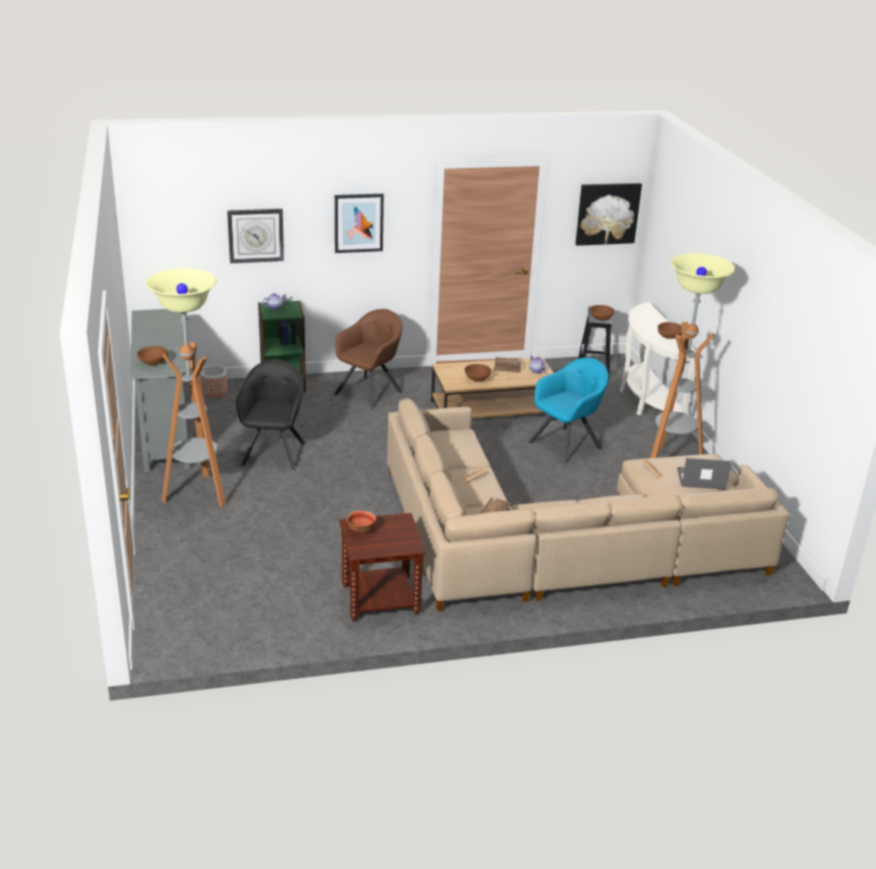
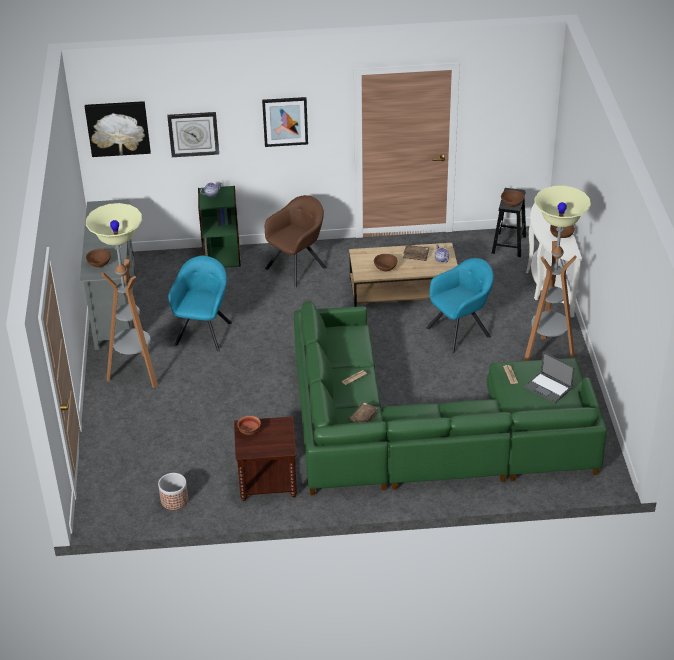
camera: 10 degrees right, 10 degrees up
planter [200,365,227,398] -> planter moved to [158,473,188,510]
black armchair [236,359,306,470] -> turquoise armchair [168,256,232,352]
beige sofa [387,398,789,612] -> green sofa [294,301,607,495]
picture [575,183,642,246] -> picture moved to [85,101,151,157]
laptop [677,458,732,490] -> laptop turned 150 degrees counterclockwise [524,352,574,403]

